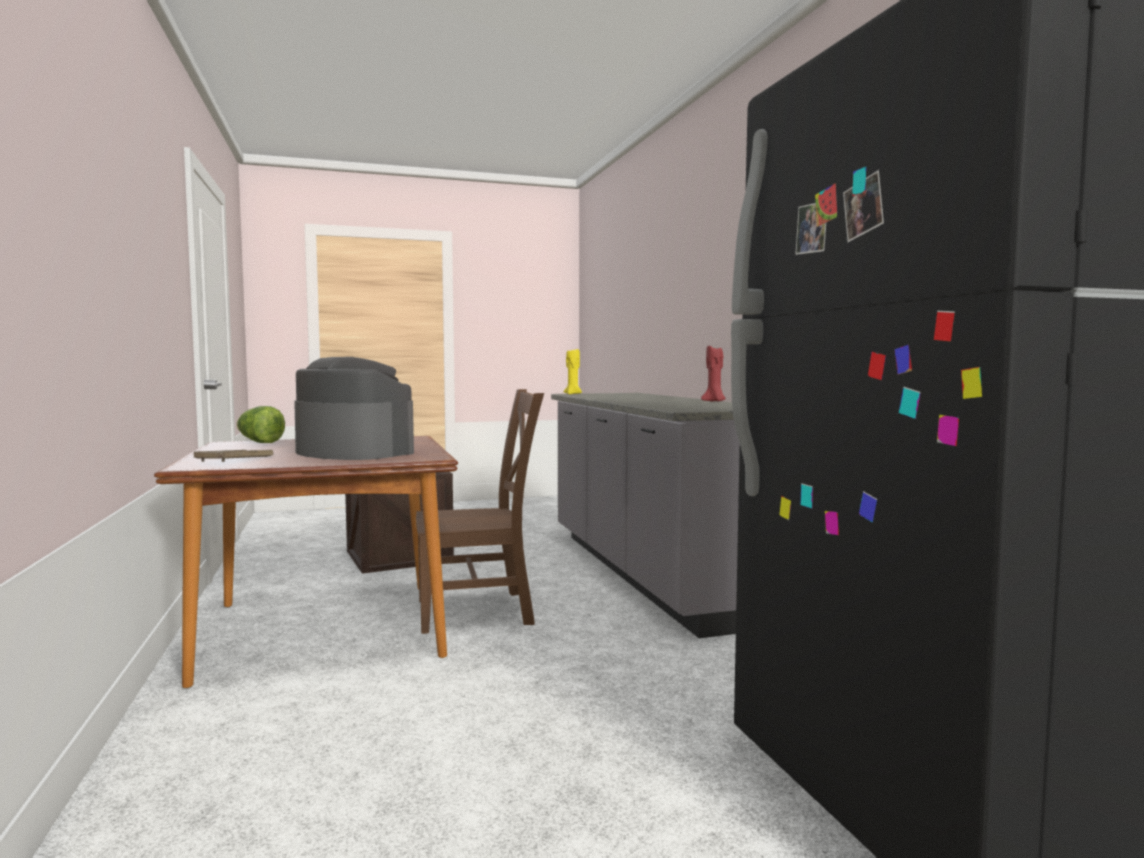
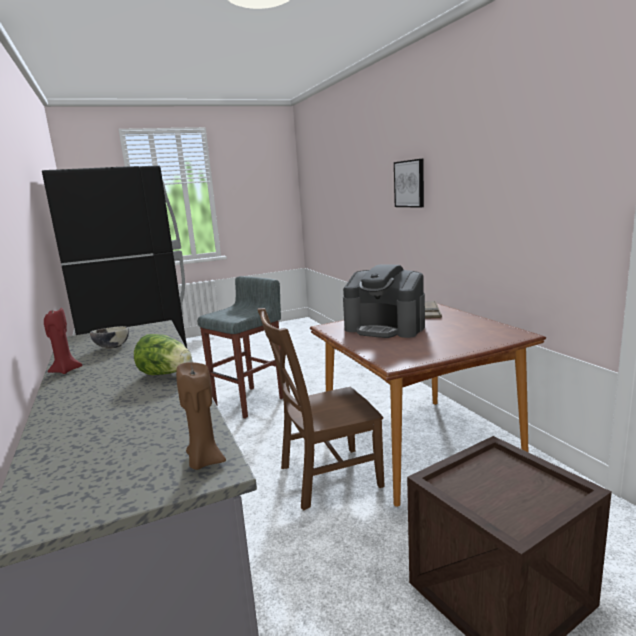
camera: 175 degrees right, 10 degrees up
lettuce [237,406,285,443] -> lettuce moved to [134,334,192,375]
yellow candle [563,349,582,394] -> brown candle [176,362,226,470]
none -> bowl [90,326,129,349]
none -> grey stool [198,276,283,419]
none -> picture [394,159,424,208]

